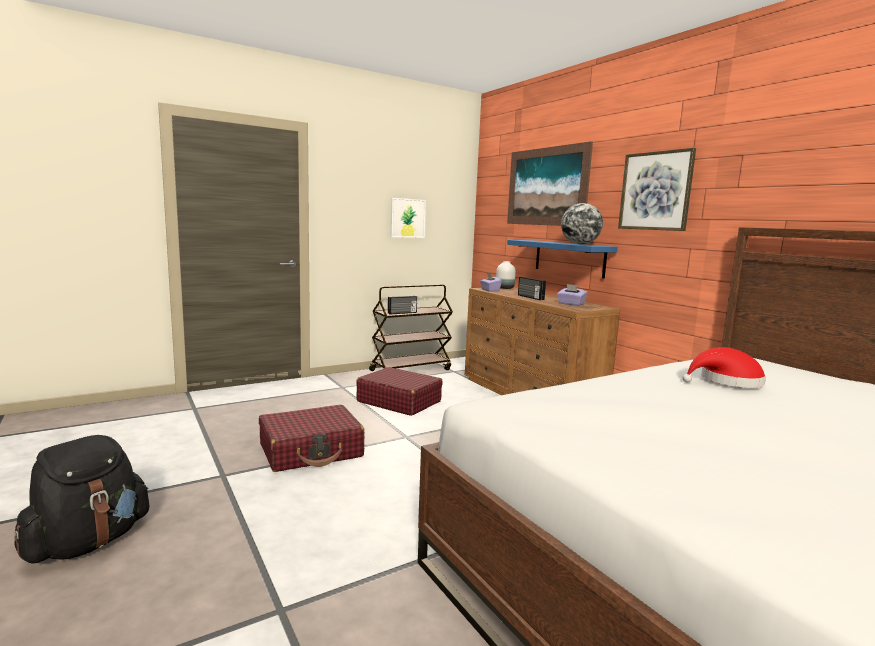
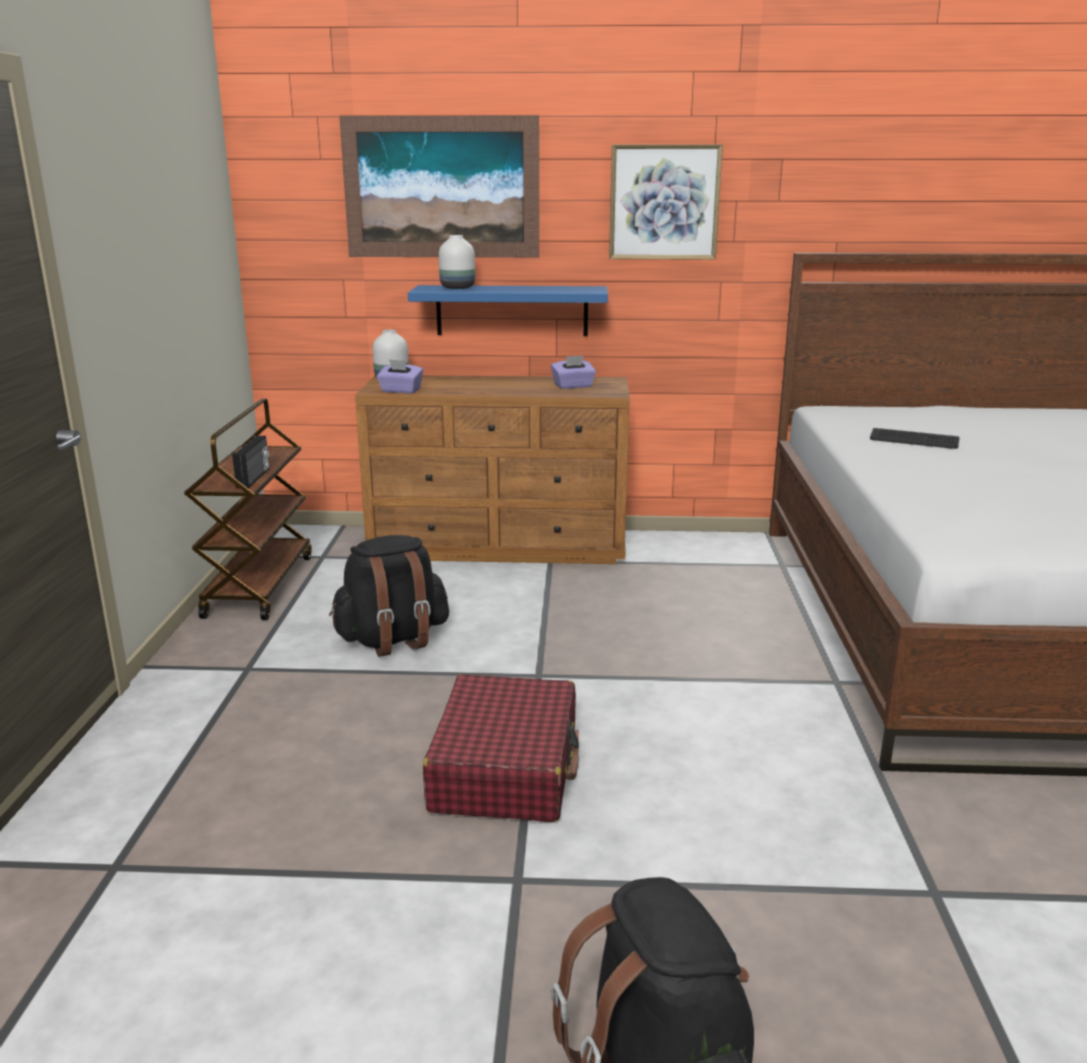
camera: 55 degrees left, 10 degrees up
red suitcase [356,367,443,416] -> black backpack [329,535,449,657]
picture [390,198,426,238] -> none
radio [518,277,546,300] -> none
globe [561,203,603,245] -> none
red hat [683,347,766,388] -> keyboard [870,428,960,449]
none -> white vase [439,235,475,289]

